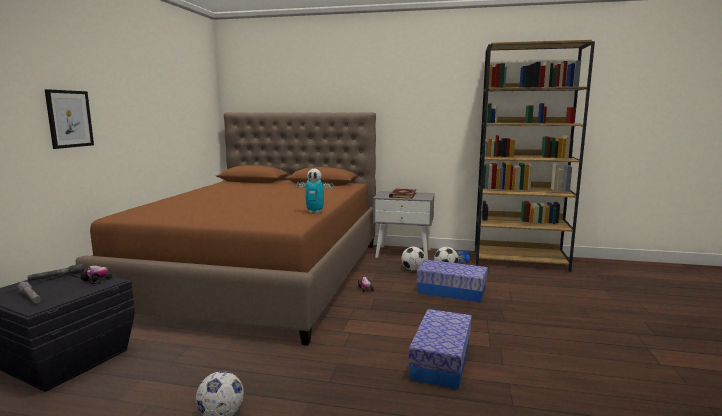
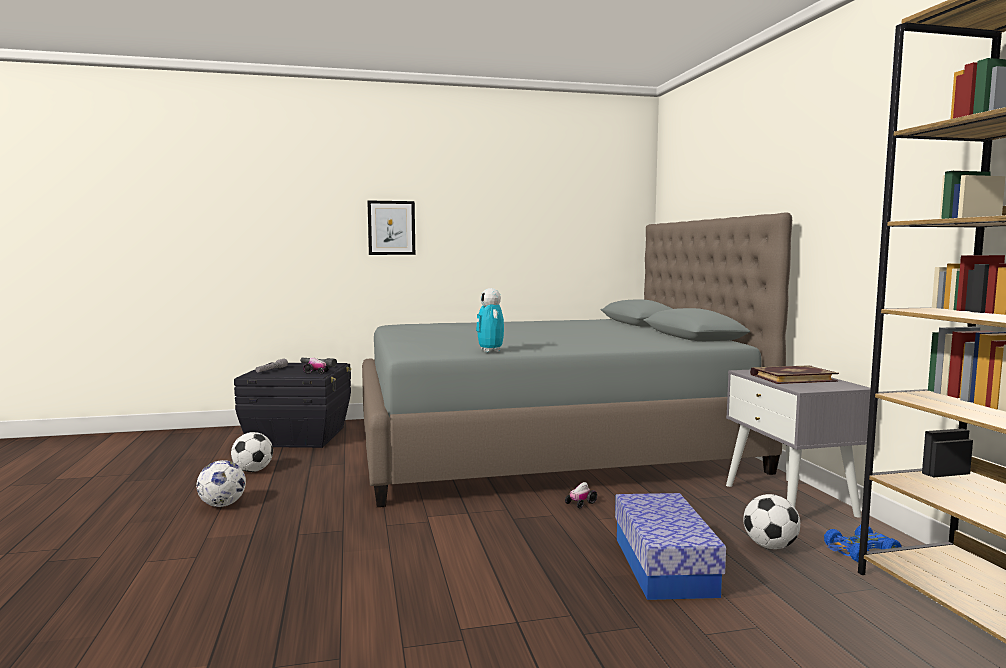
camera: 65 degrees right, 5 degrees down
brown bed [75,112,376,345] -> grey bed [362,212,792,507]
football [401,247,425,271] -> football moved to [231,432,273,472]
storage box [408,309,472,390] -> none

